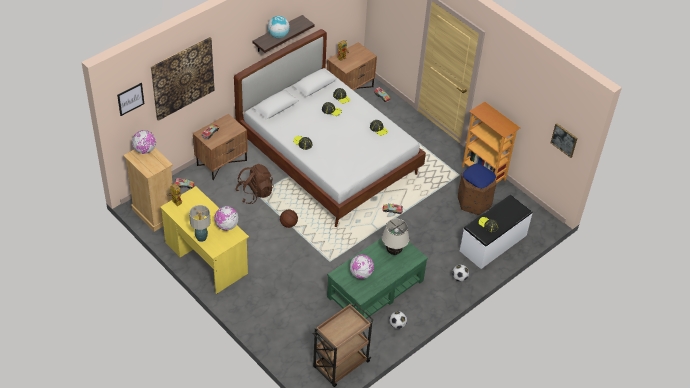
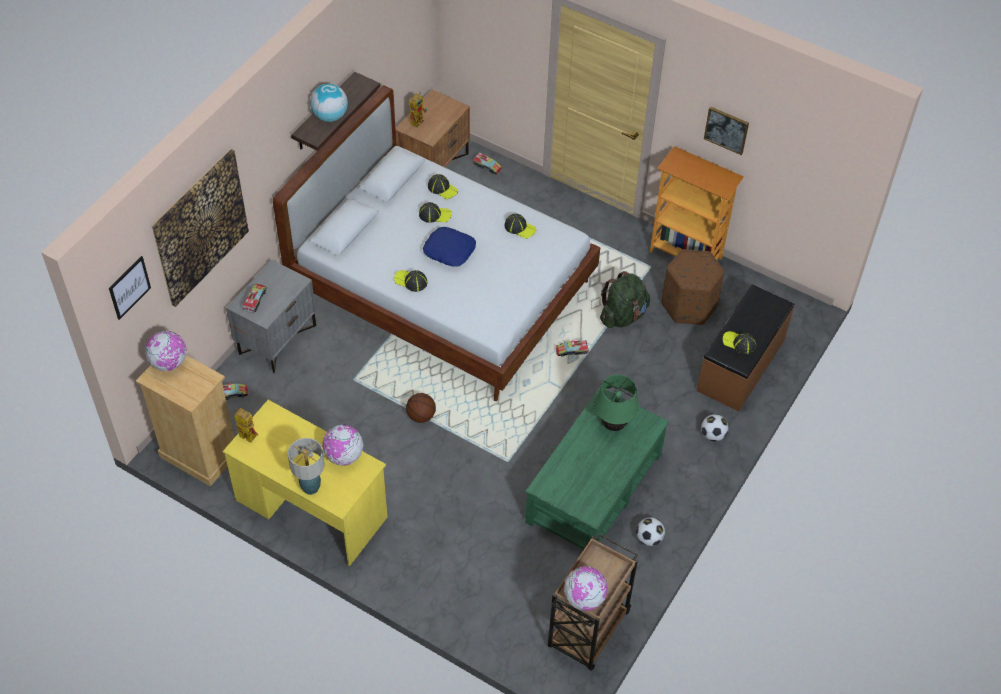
camera: 15 degrees left, 5 degrees up
brown nightstand [193,114,248,180] -> grey nightstand [226,260,316,373]
brown backpack [236,164,274,204] -> none
globe [350,254,374,279] -> globe moved to [564,566,608,611]
beige table lamp [382,219,409,255] -> green table lamp [594,375,639,431]
white bench [460,195,533,269] -> brown bench [697,284,794,412]
blue pillow [463,164,496,188] -> blue pillow moved to [423,227,476,267]
picture [551,123,577,158] -> picture moved to [704,106,749,155]
none -> green backpack [600,271,650,328]

